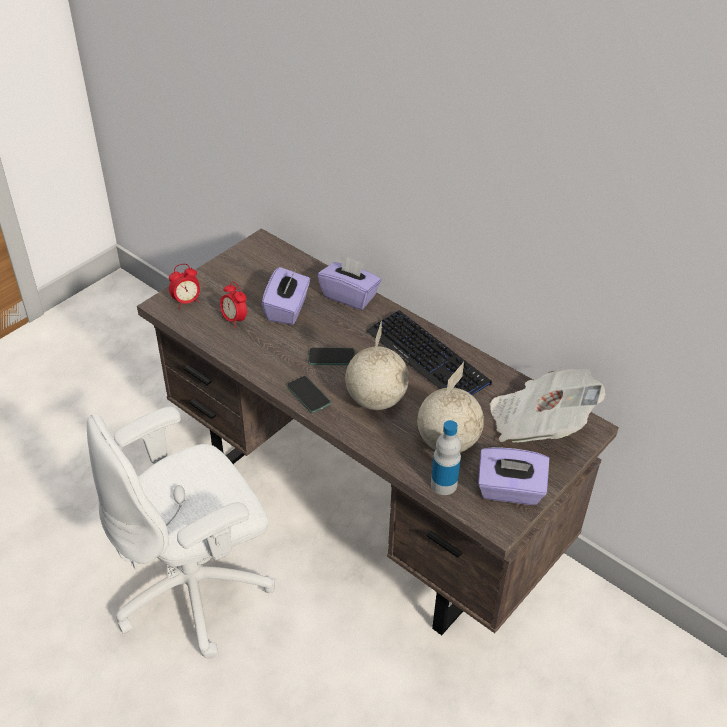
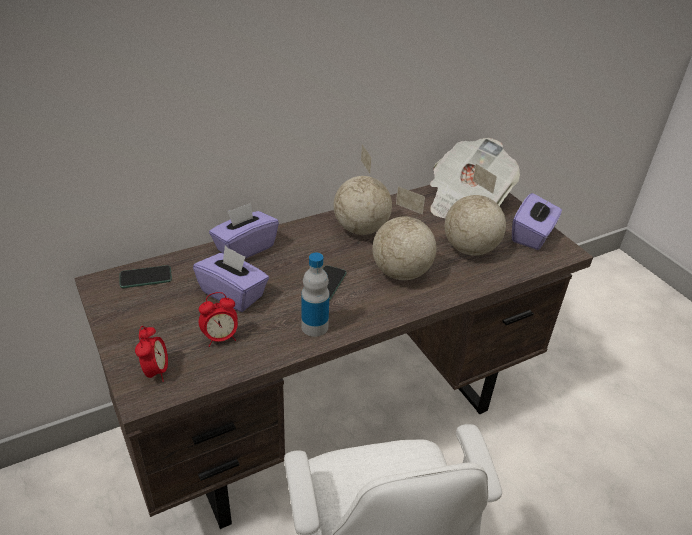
camera: 70 degrees left, 5 degrees down
phone [286,376,331,413] -> phone moved to [120,265,172,288]
keyboard [367,310,492,395] -> globe [334,145,392,235]
bottle [431,420,461,495] -> bottle moved to [301,253,330,337]

